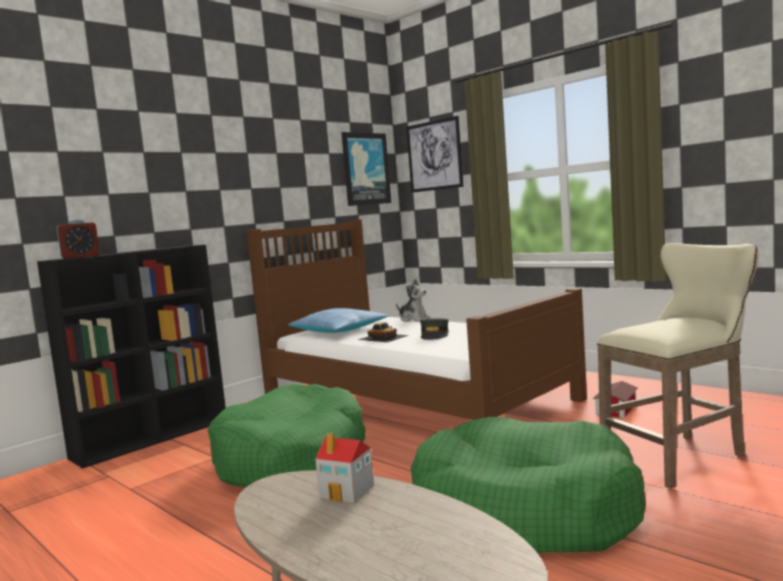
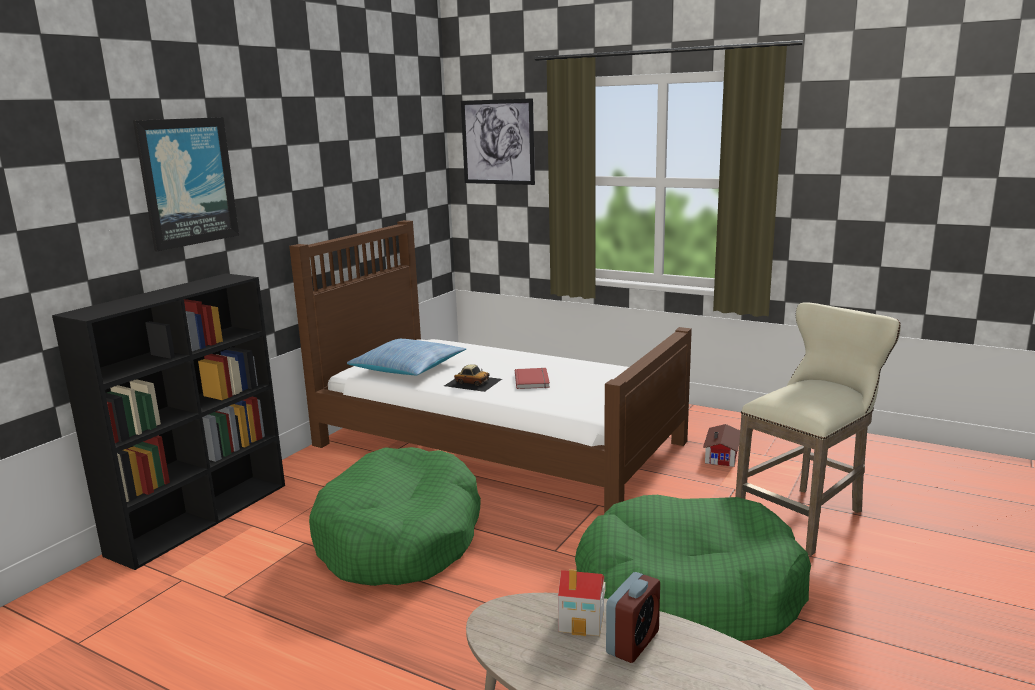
camera: 15 degrees left, 10 degrees up
alarm clock [57,220,100,259] -> alarm clock moved to [606,572,660,663]
picture [341,132,391,206] -> picture moved to [133,117,239,251]
plush toy [396,279,430,322] -> none
grey cap [420,318,449,340] -> red book [515,368,550,389]

